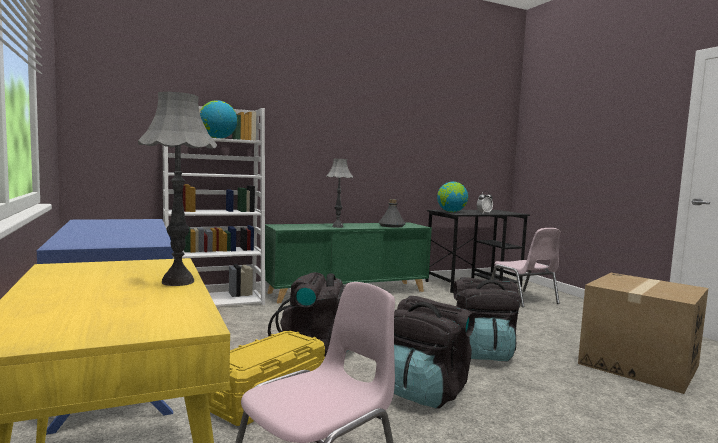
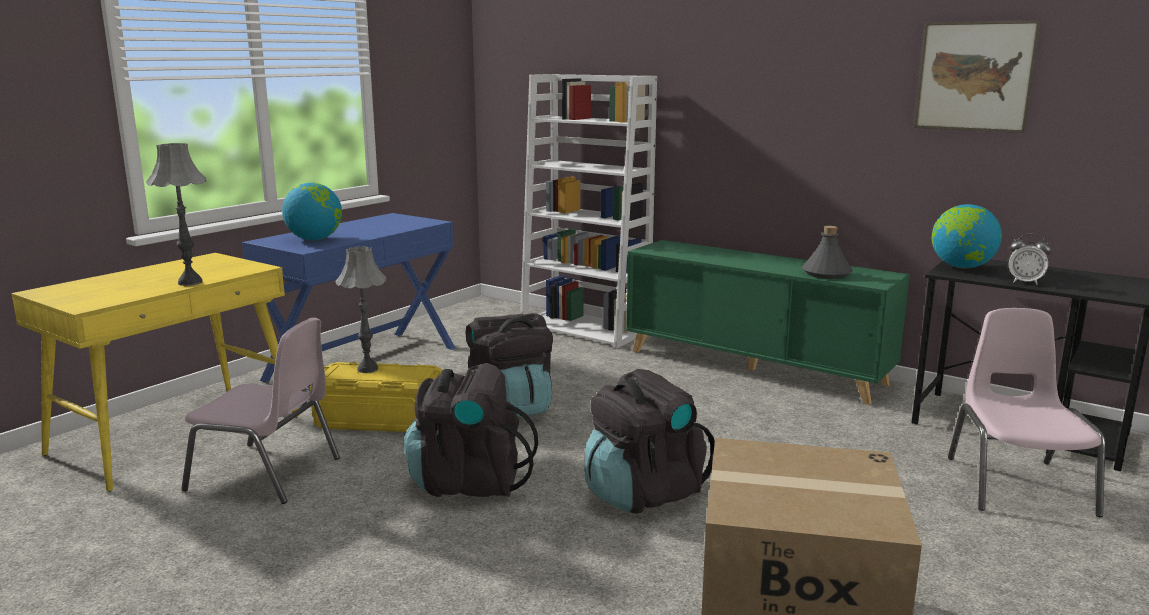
camera: 60 degrees right, 10 degrees up
globe [200,100,237,138] -> globe moved to [282,183,342,240]
grey table lamp [326,159,353,228] -> grey table lamp moved to [335,246,386,373]
pink chair [491,228,560,307] -> pink chair turned 150 degrees clockwise [948,308,1105,517]
none -> picture [914,20,1041,133]

